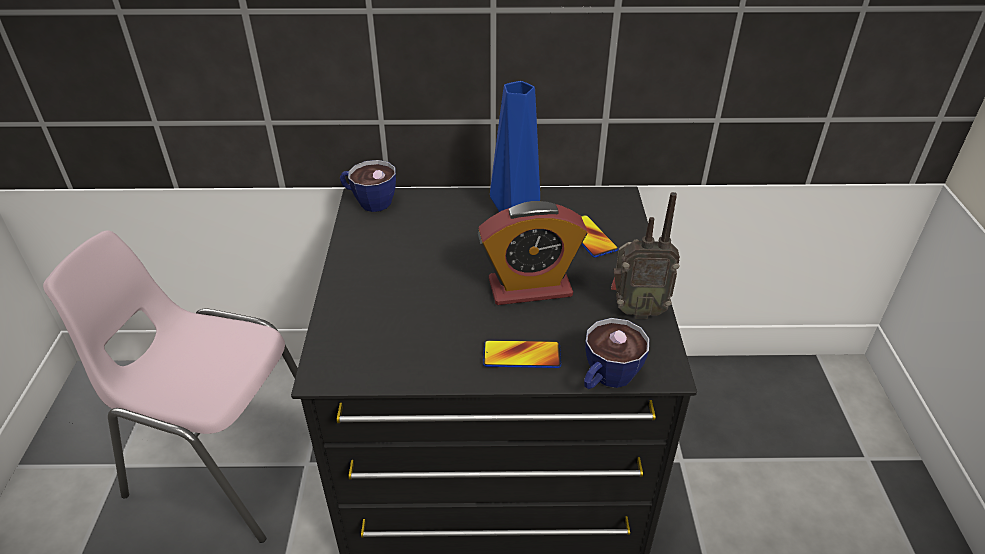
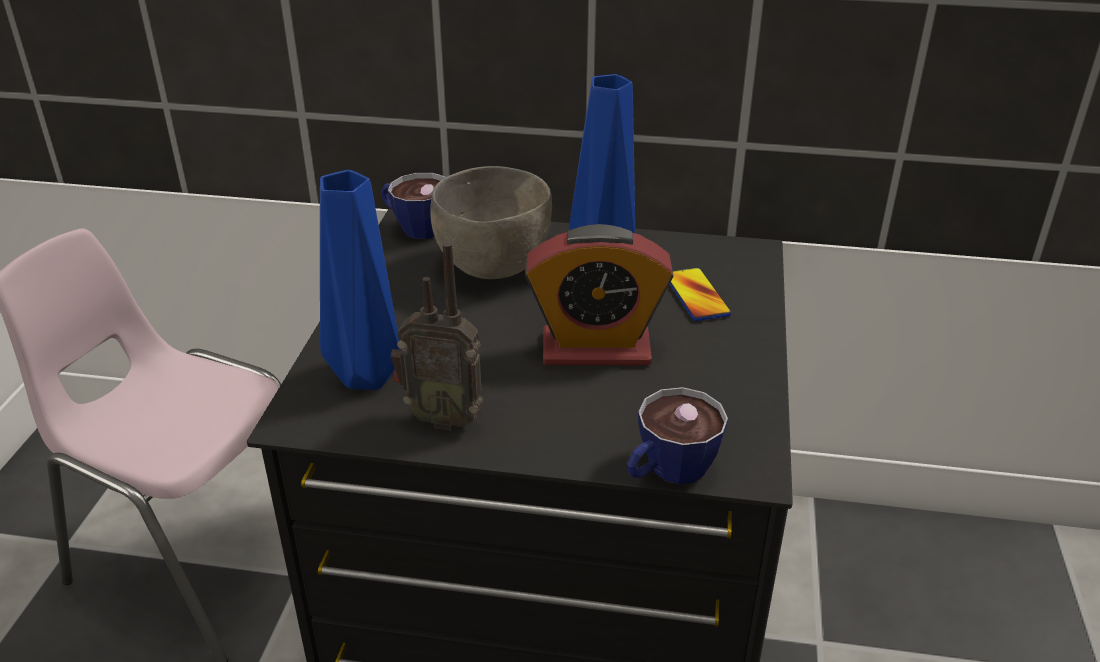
camera: 10 degrees right, 5 degrees down
phone [483,340,561,368] -> none
radio [611,192,680,319] -> radio moved to [391,242,483,430]
none -> blue vase [320,170,401,390]
none -> grey bowl [430,166,552,279]

